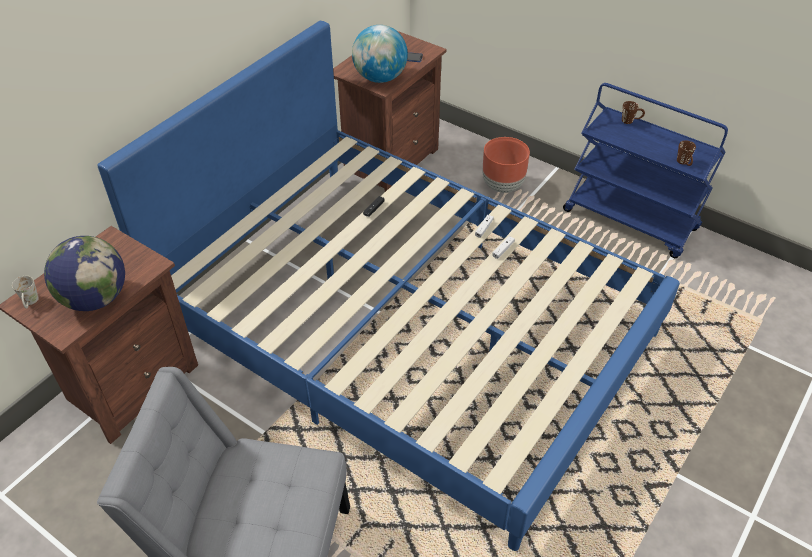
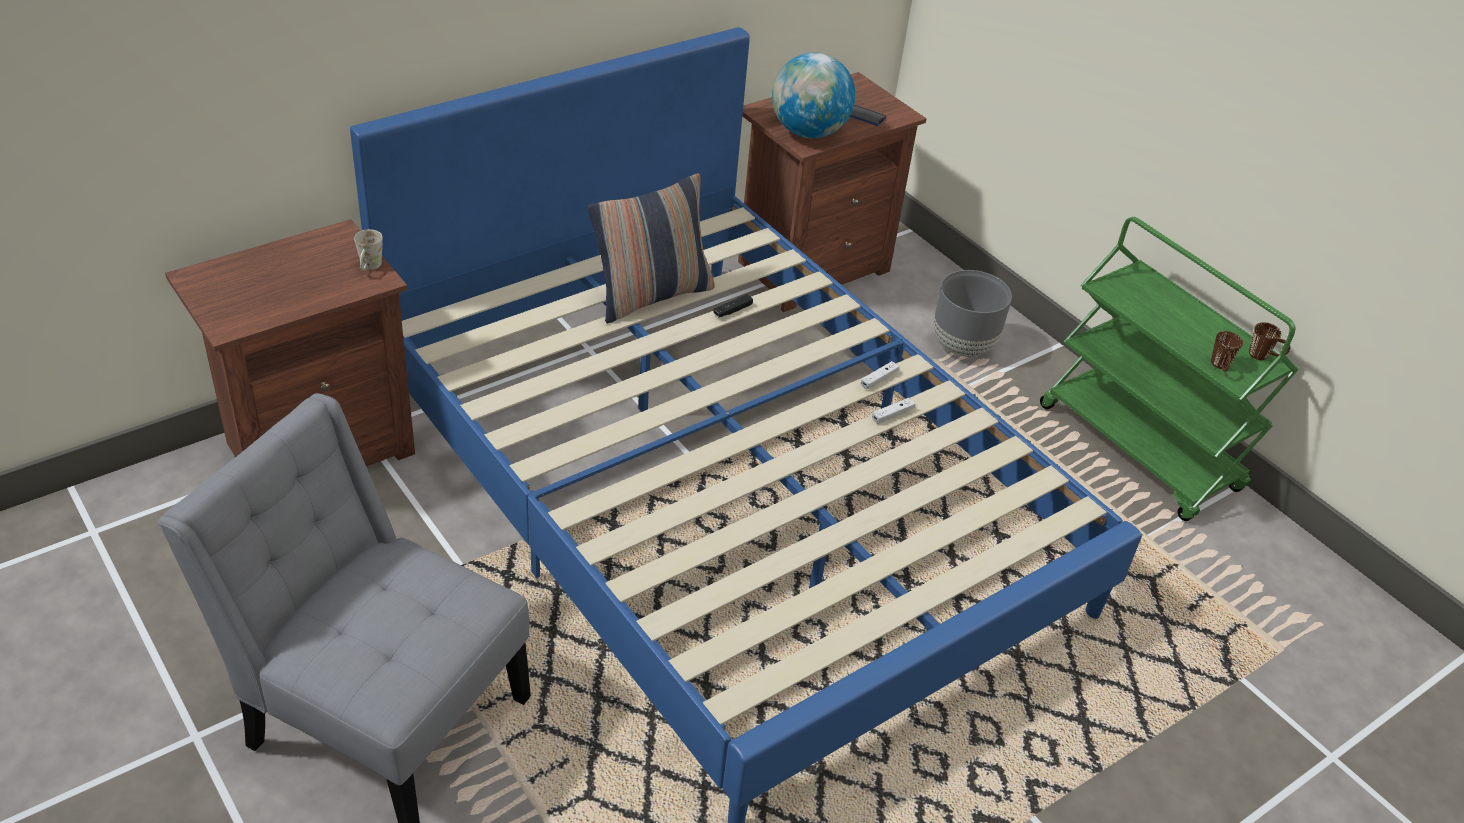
camera: 15 degrees right, 5 degrees down
white mug [12,276,39,309] -> white mug moved to [354,229,383,271]
globe [44,236,125,311] -> none
brown planter [482,137,530,193] -> grey planter [934,270,1012,357]
blue cart [563,83,728,258] -> green cart [1040,217,1298,521]
brown mug [622,101,645,124] -> brown mug moved to [1249,322,1290,360]
none -> pillow [588,173,715,323]

